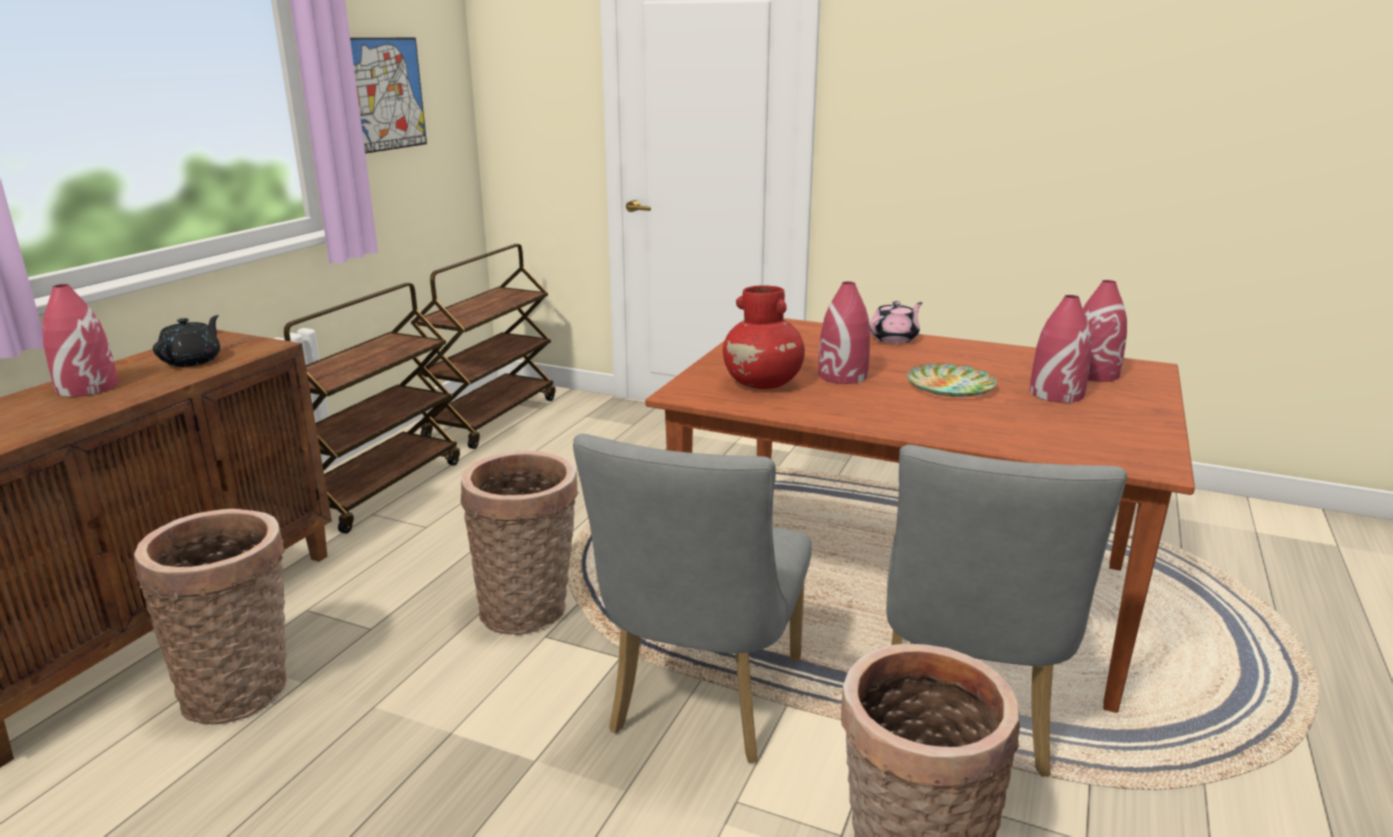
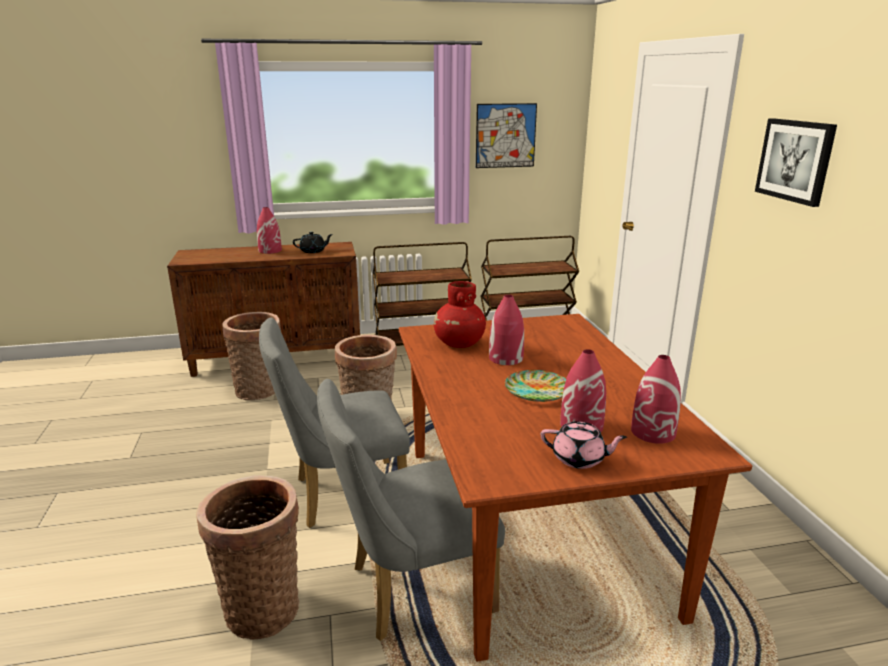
camera: 55 degrees right, 0 degrees up
pink teapot [870,301,922,343] -> pink teapot moved to [541,421,627,469]
none -> picture [755,118,837,207]

